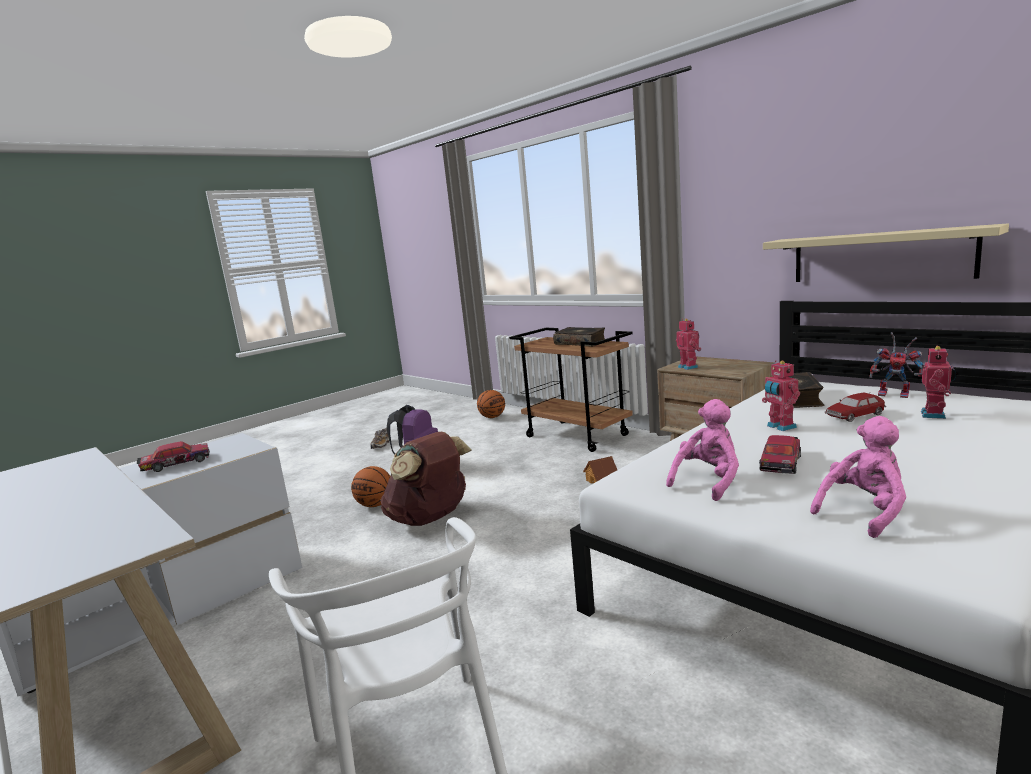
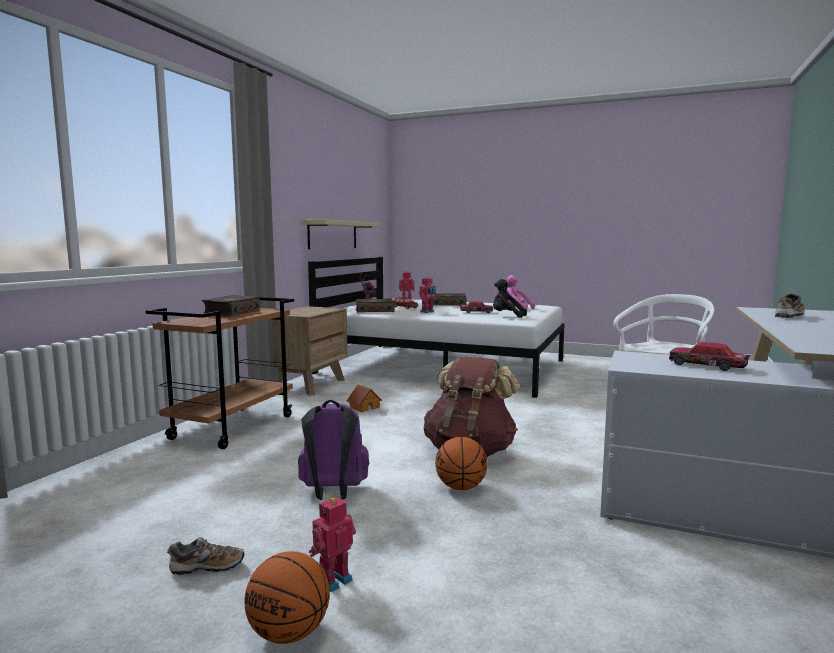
camera: 115 degrees left, 5 degrees down
basketball [477,390,505,418] -> basketball moved to [244,551,330,644]
pink plush toy [666,399,739,501] -> black plush toy [493,279,527,318]
toy robot [676,319,701,370] -> toy robot moved to [309,496,356,592]
none -> book [432,293,466,306]
none -> shoe [775,293,805,318]

